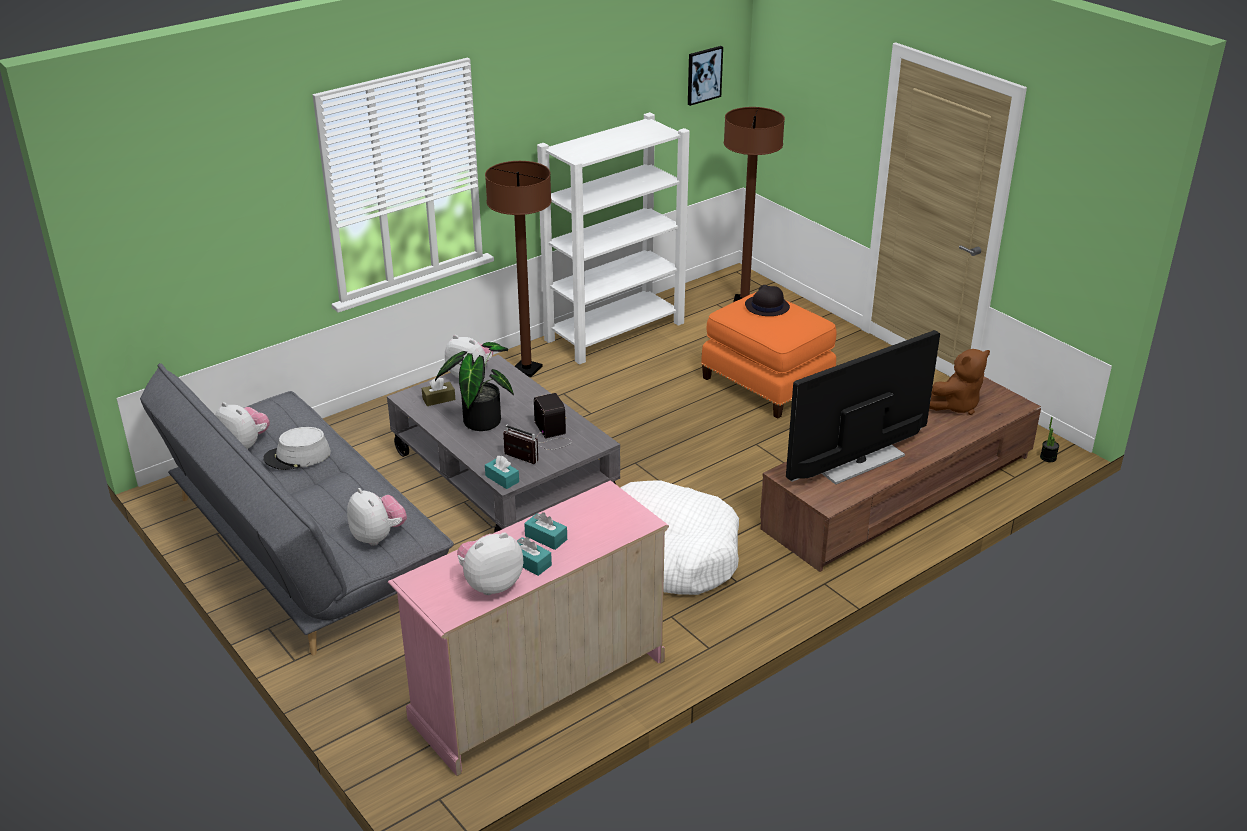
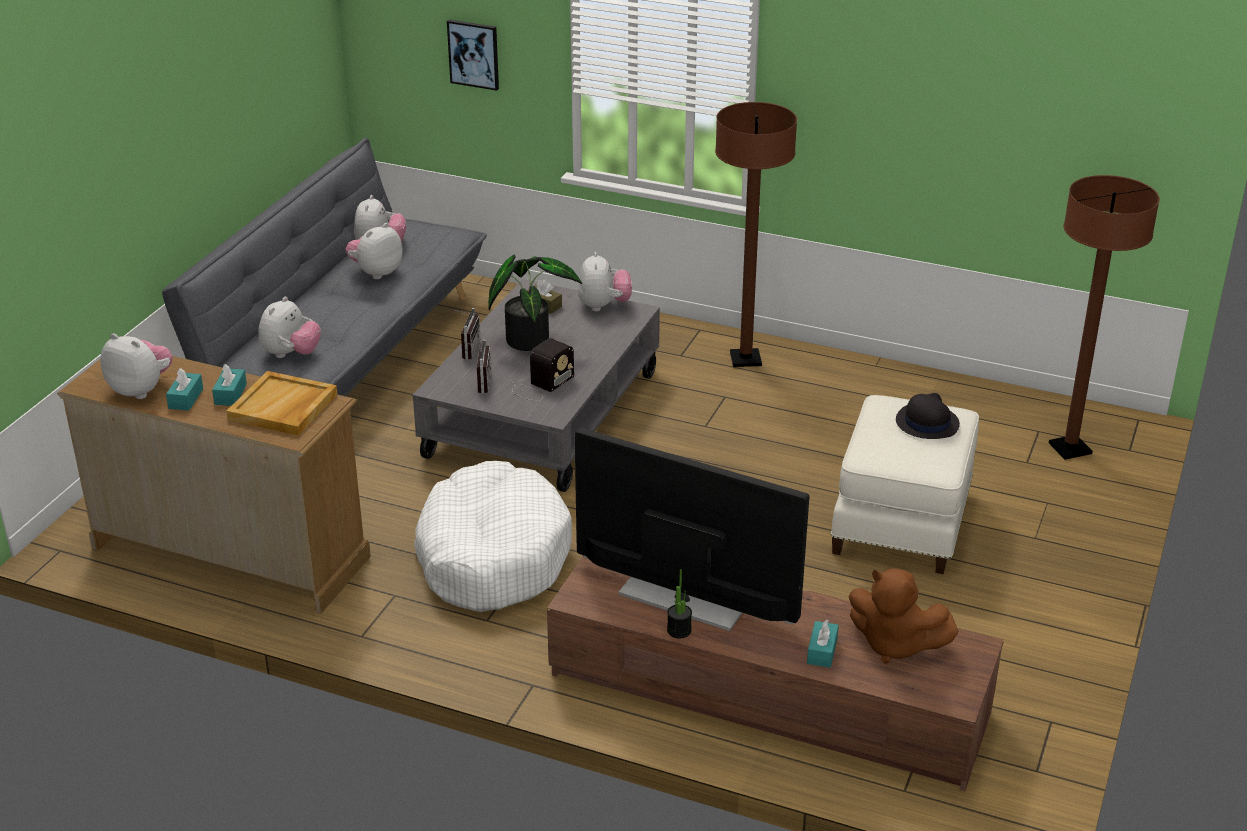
camera: 60 degrees right, 0 degrees up
grey hat [263,427,331,470] -> plush toy [345,223,403,279]
pink cabinet [388,480,669,776] -> brown cabinet [57,356,371,614]
turquoise tissue box [485,456,519,489] -> turquoise tissue box moved to [807,619,839,668]
white bookcase [537,112,690,364] -> none
picture [688,46,723,106] -> picture moved to [447,19,499,91]
orange ottoman [701,292,837,419] -> white ottoman [831,395,979,574]
potted plant [1040,417,1059,462] -> potted plant moved to [667,569,692,638]
none -> beige tray [226,371,337,436]
none -> radio [452,308,480,360]

